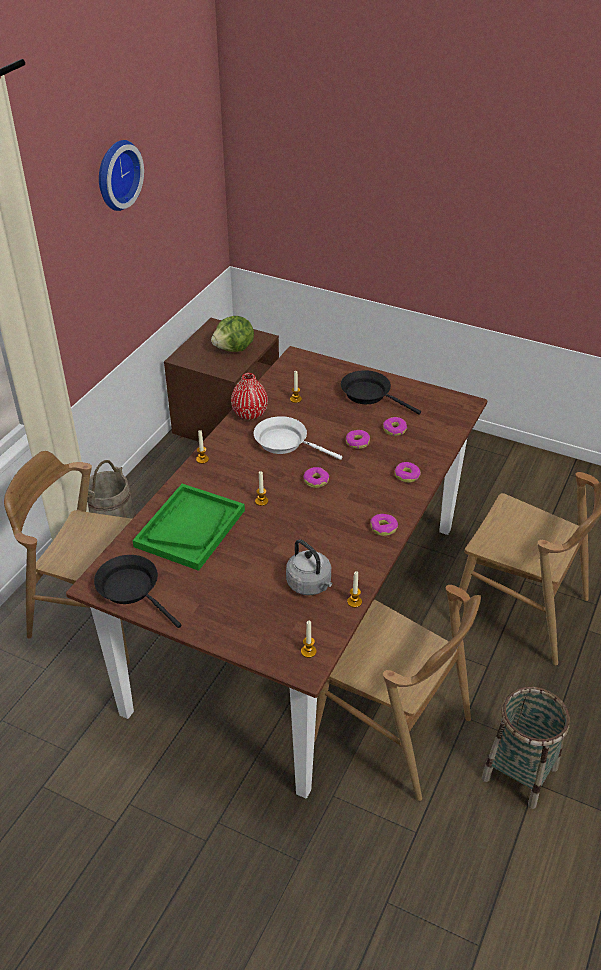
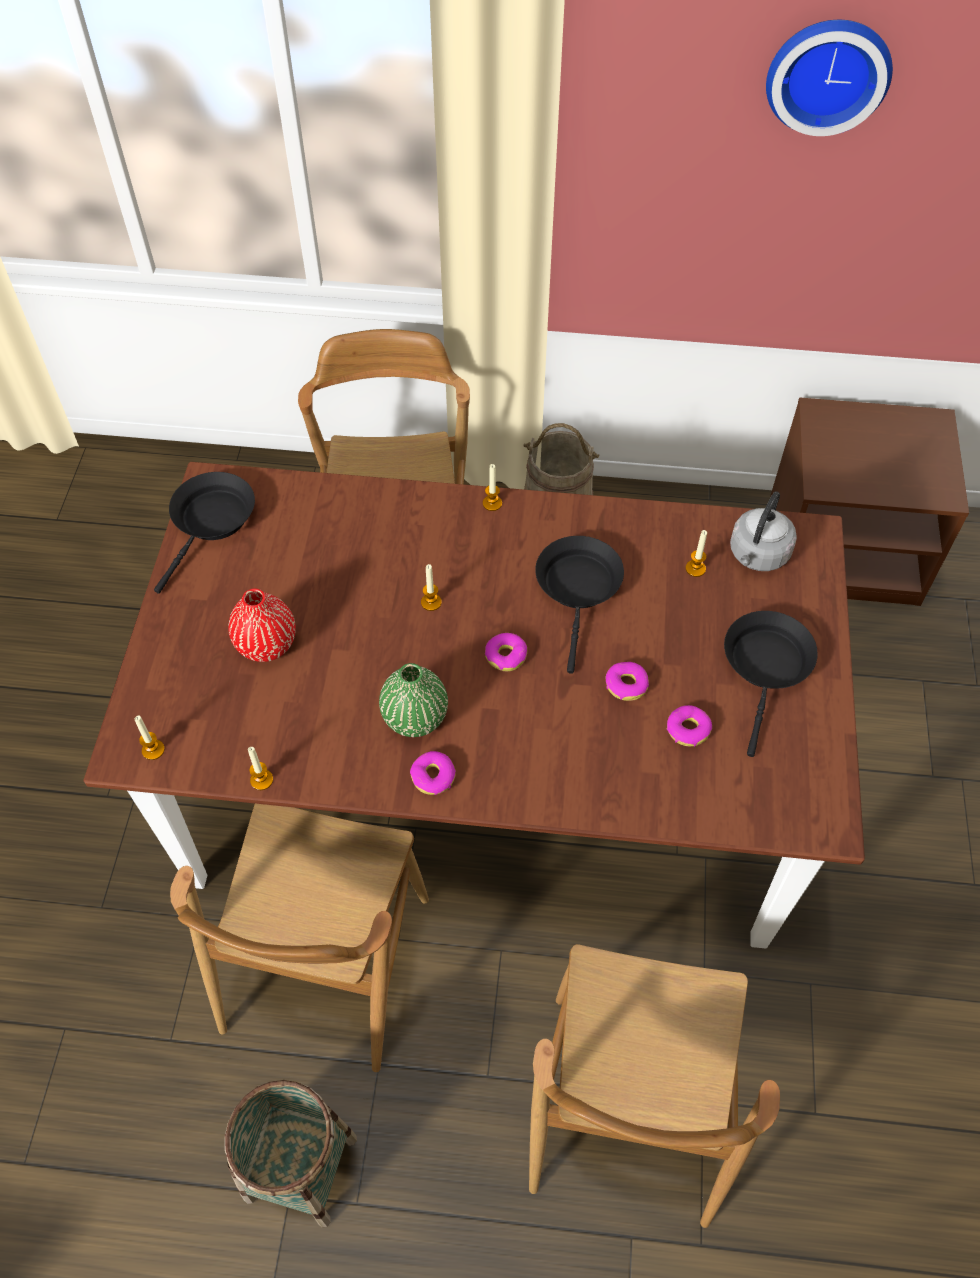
camera: 70 degrees right, 15 degrees up
green tray [133,484,245,571] -> none
lettuce [211,316,254,352] -> none
red vase [231,373,268,420] -> red vase moved to [228,588,296,662]
white frying pan [254,416,342,460] -> black frying pan [535,536,624,674]
grey kettle [286,539,332,595] -> grey kettle moved to [730,491,797,571]
donut [395,462,421,483] -> none
none -> green vase [379,663,448,737]

